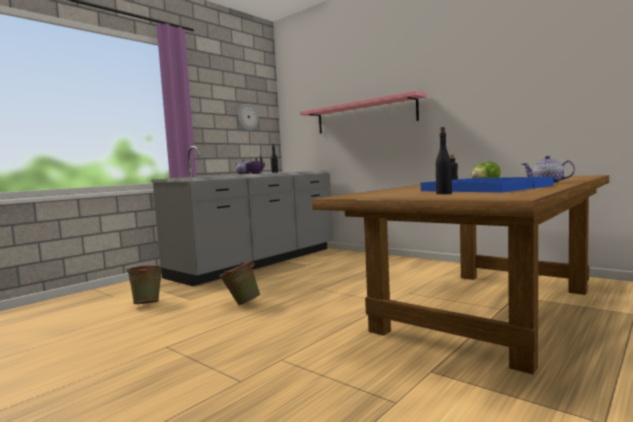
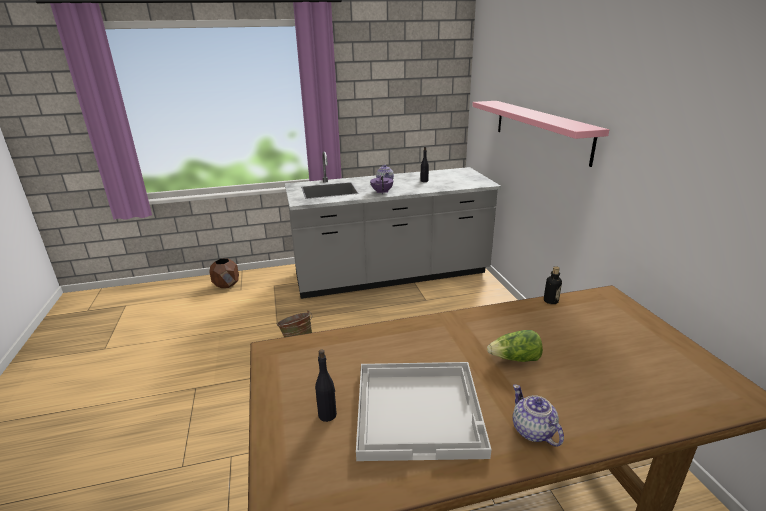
camera: 35 degrees right, 20 degrees up
green bucket [125,265,164,304] -> none
wall clock [238,104,259,131] -> none
blue tray [421,177,554,193] -> white tray [356,362,492,461]
none -> brown planter [209,258,239,288]

